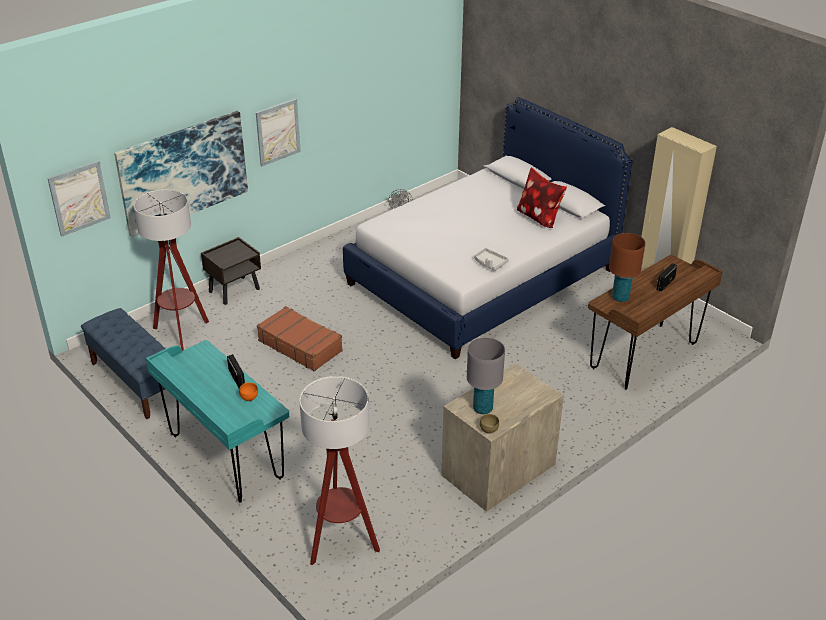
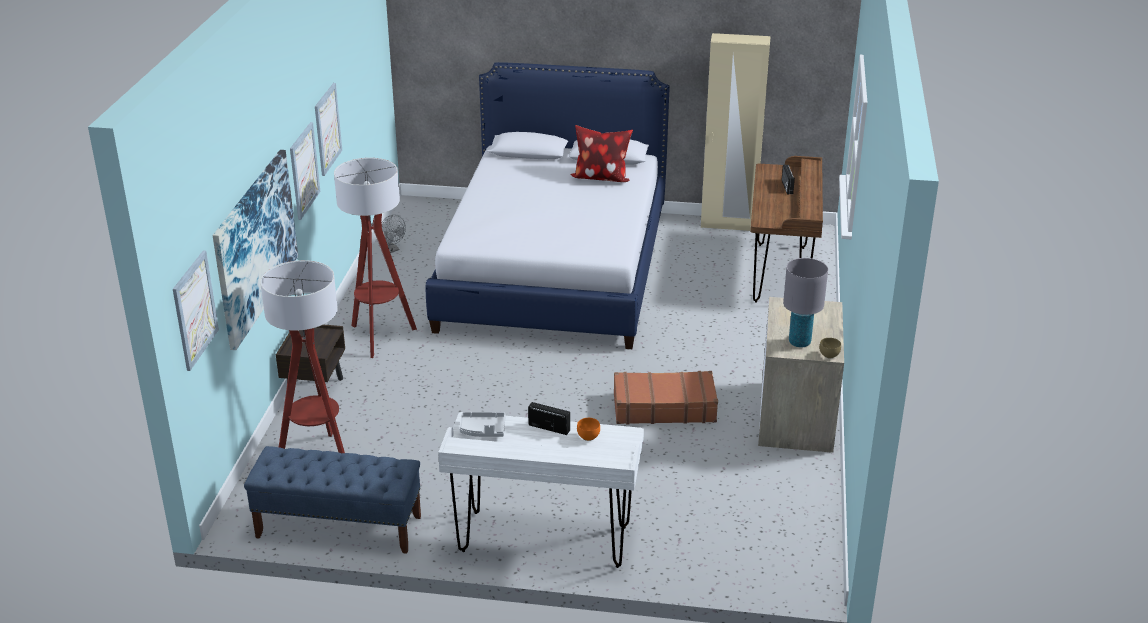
camera: 40 degrees left, 5 degrees down
turquoise desk [146,340,289,503] -> white desk [438,412,644,568]
brown suitcase [257,306,343,371] -> brown suitcase moved to [614,371,718,424]
floor lamp [299,376,380,565] -> floor lamp moved to [334,158,417,358]
grey tray [474,248,509,271] -> grey tray moved to [460,412,506,437]
brown table lamp [609,233,646,302] -> none
none -> picture [315,83,342,176]

